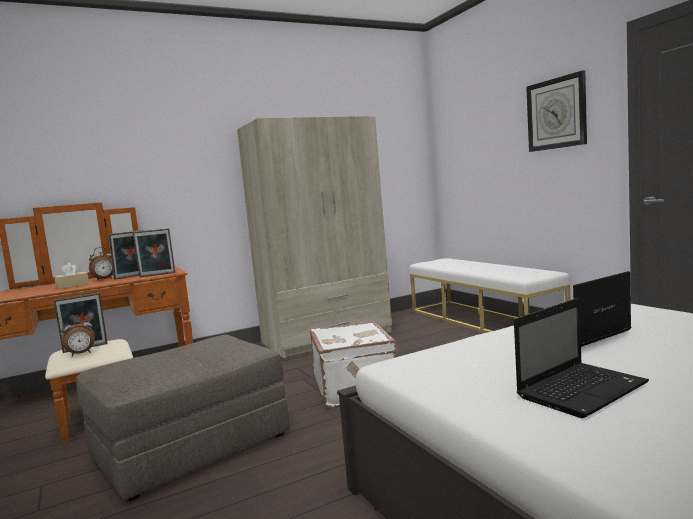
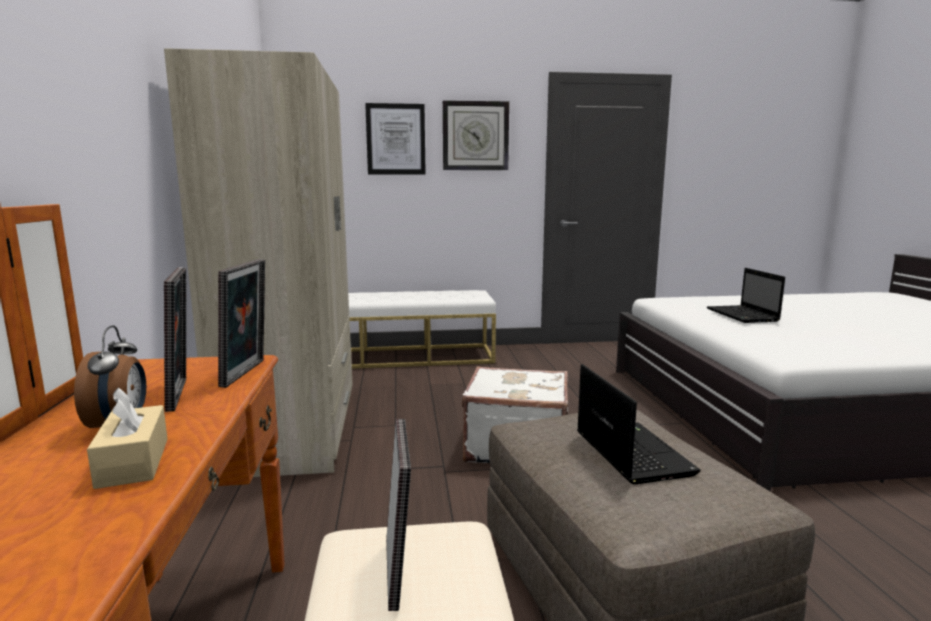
camera: 70 degrees left, 5 degrees up
alarm clock [61,315,95,356] -> none
laptop [514,298,649,418] -> laptop moved to [577,364,701,484]
none -> picture [365,103,426,175]

